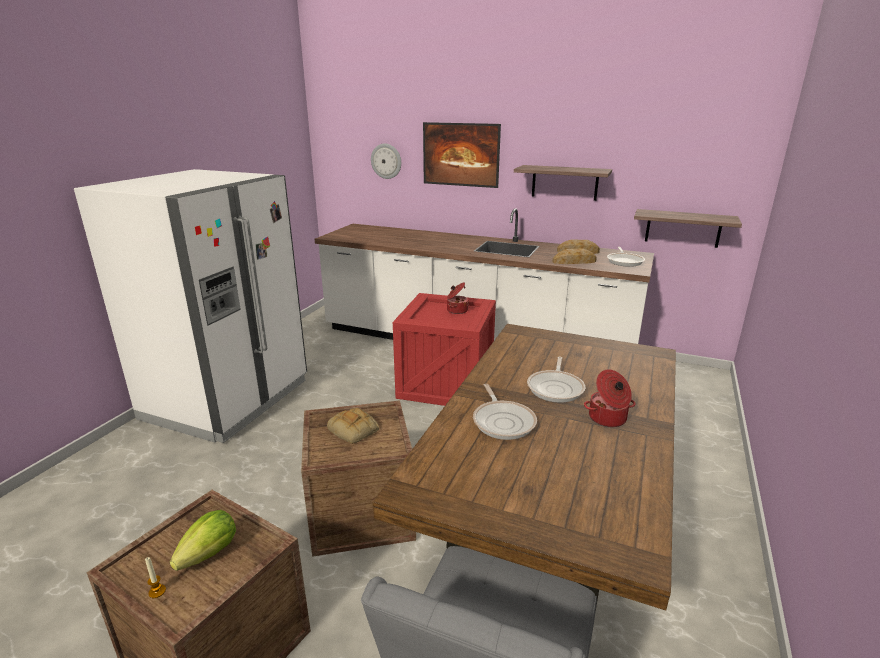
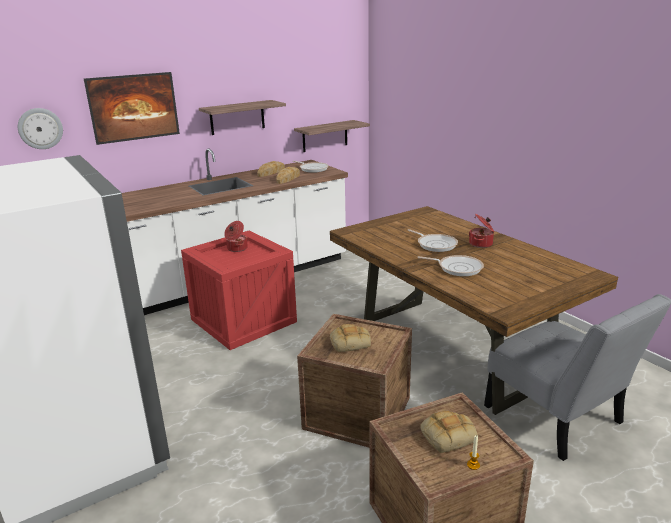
camera: 55 degrees left, 0 degrees up
lettuce [170,510,236,571] -> bread [420,411,478,453]

